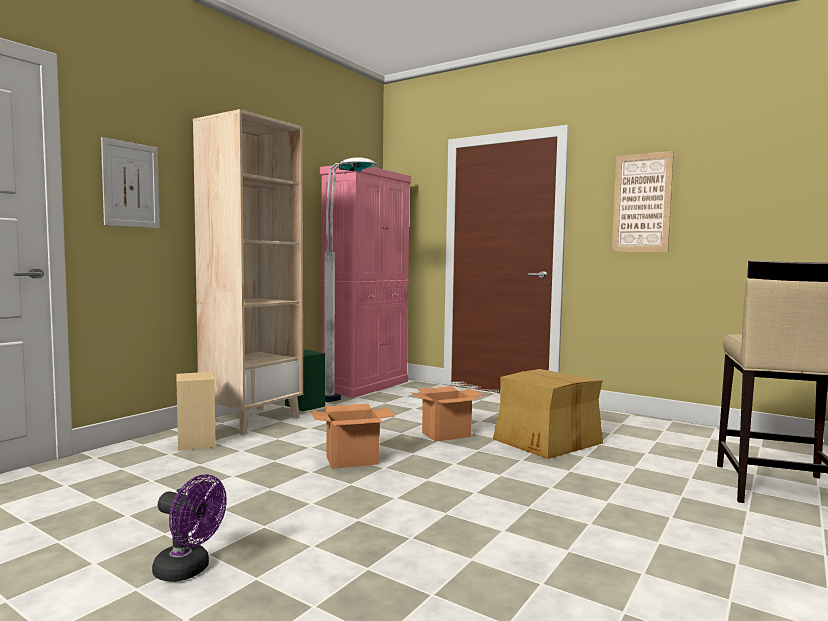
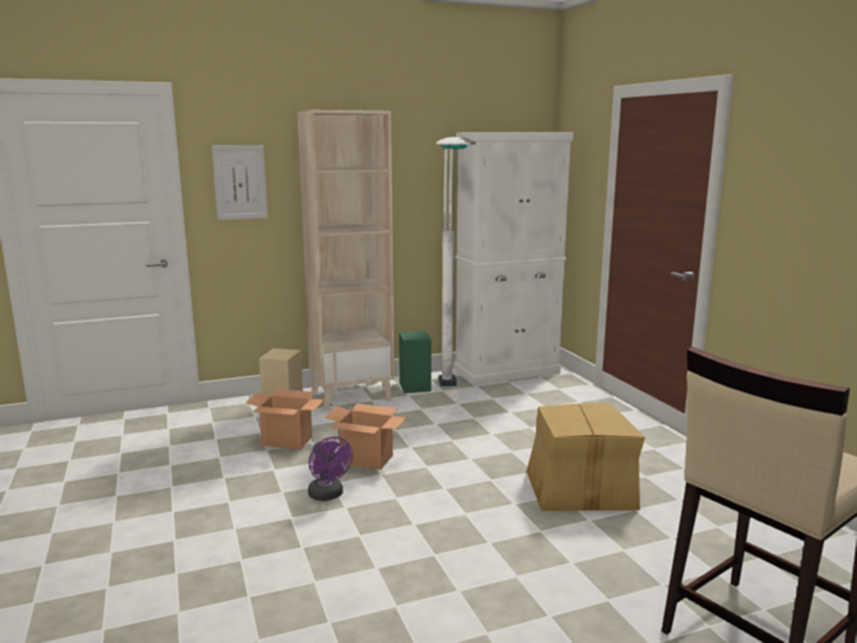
camera: 35 degrees right, 10 degrees up
purple fan [152,474,227,582] -> purple fan moved to [308,437,353,501]
pink cabinet [320,165,411,398] -> white cabinet [454,132,573,385]
cardboard box [410,386,484,442] -> cardboard box moved to [245,389,324,449]
picture [612,151,674,252] -> none

